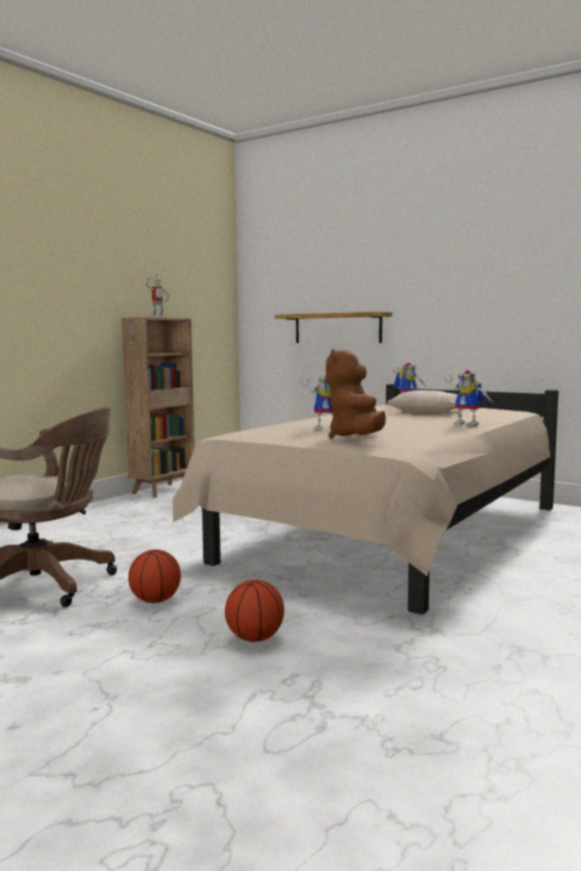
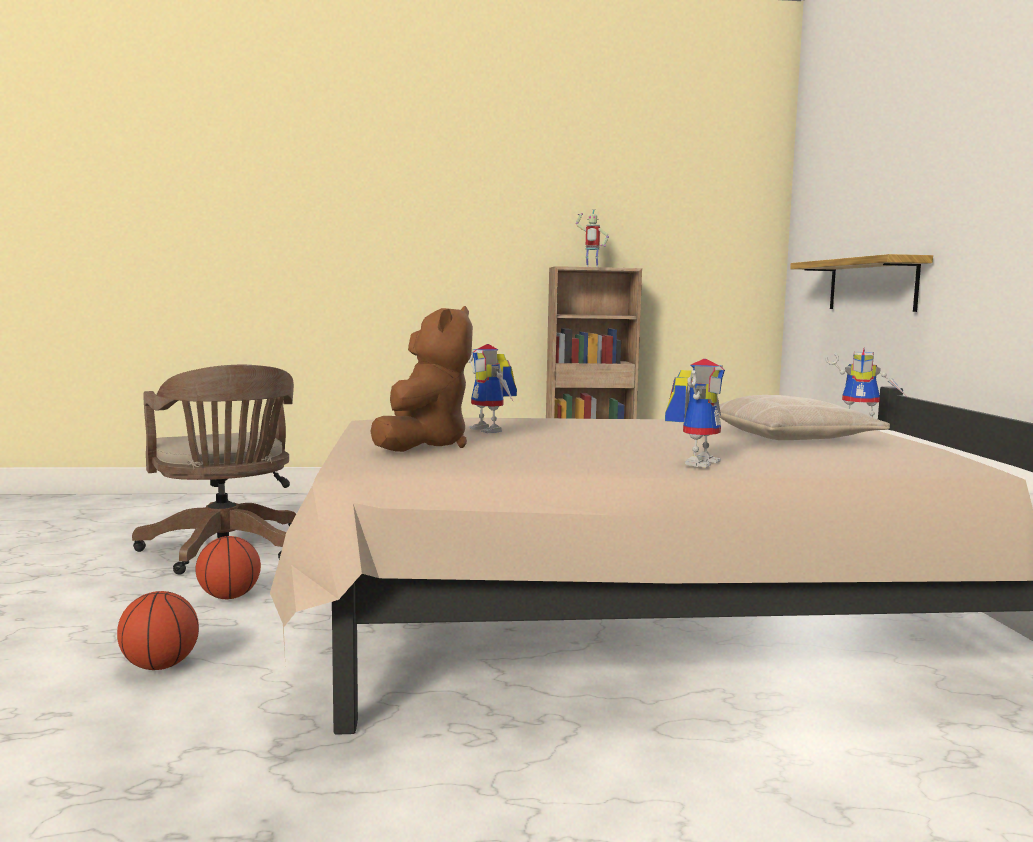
camera: 50 degrees right, 0 degrees up
brown plush toy [326,349,386,439] -> brown plush toy turned 135 degrees clockwise [370,306,473,452]
toy robot [444,370,495,426] -> toy robot turned 150 degrees counterclockwise [665,359,725,468]

